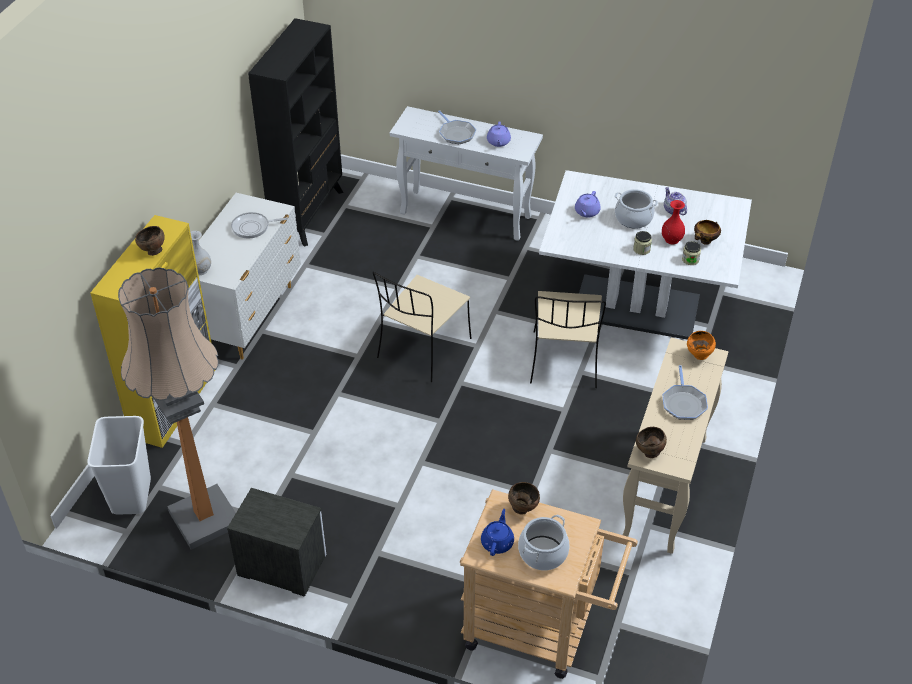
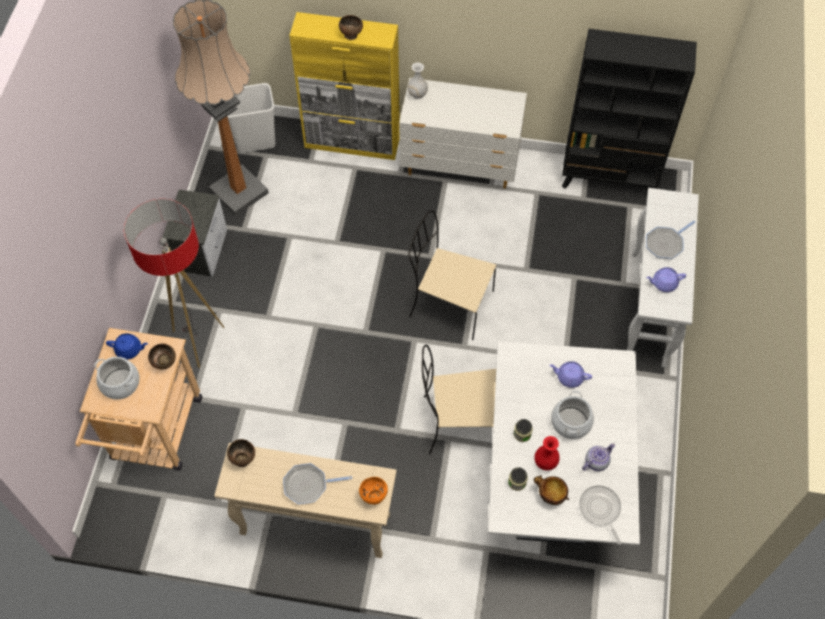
camera: 80 degrees right, 15 degrees up
frying pan [231,212,289,239] -> frying pan moved to [579,485,621,544]
none -> floor lamp [124,199,224,368]

